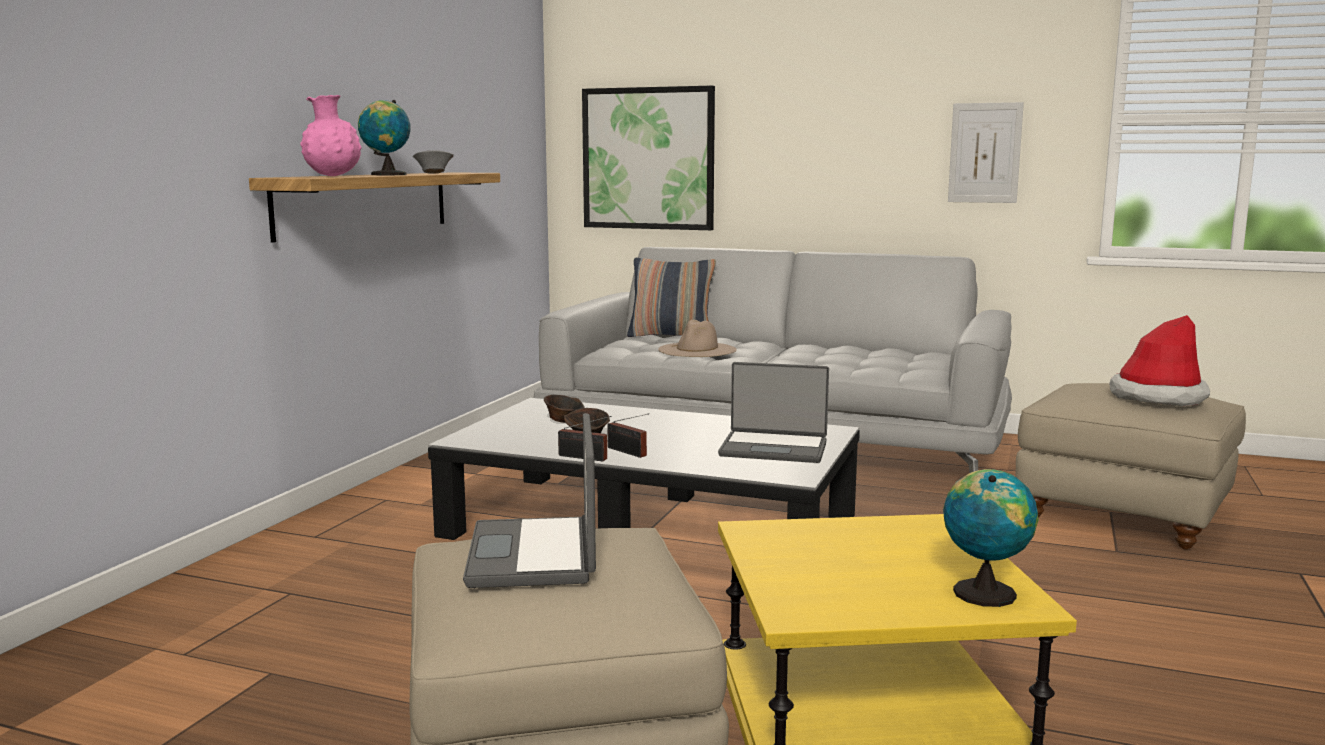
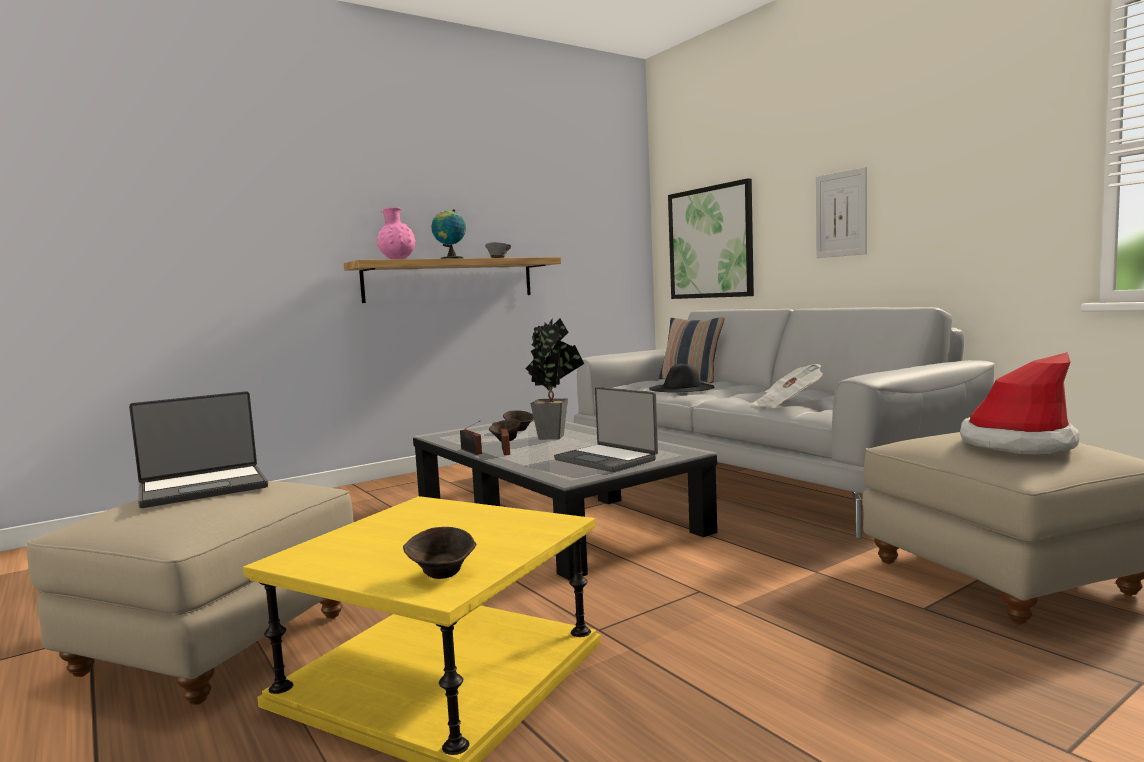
camera: 35 degrees right, 5 degrees down
laptop [463,413,596,588] -> laptop turned 150 degrees counterclockwise [129,391,268,508]
beige hat [658,320,736,357] -> black hat [649,364,715,393]
globe [943,469,1038,607] -> brown bowl [403,527,477,579]
picture [948,102,1024,203] -> picture moved to [816,167,867,258]
none -> potted plant [525,318,584,440]
none -> newspaper [753,364,823,406]

